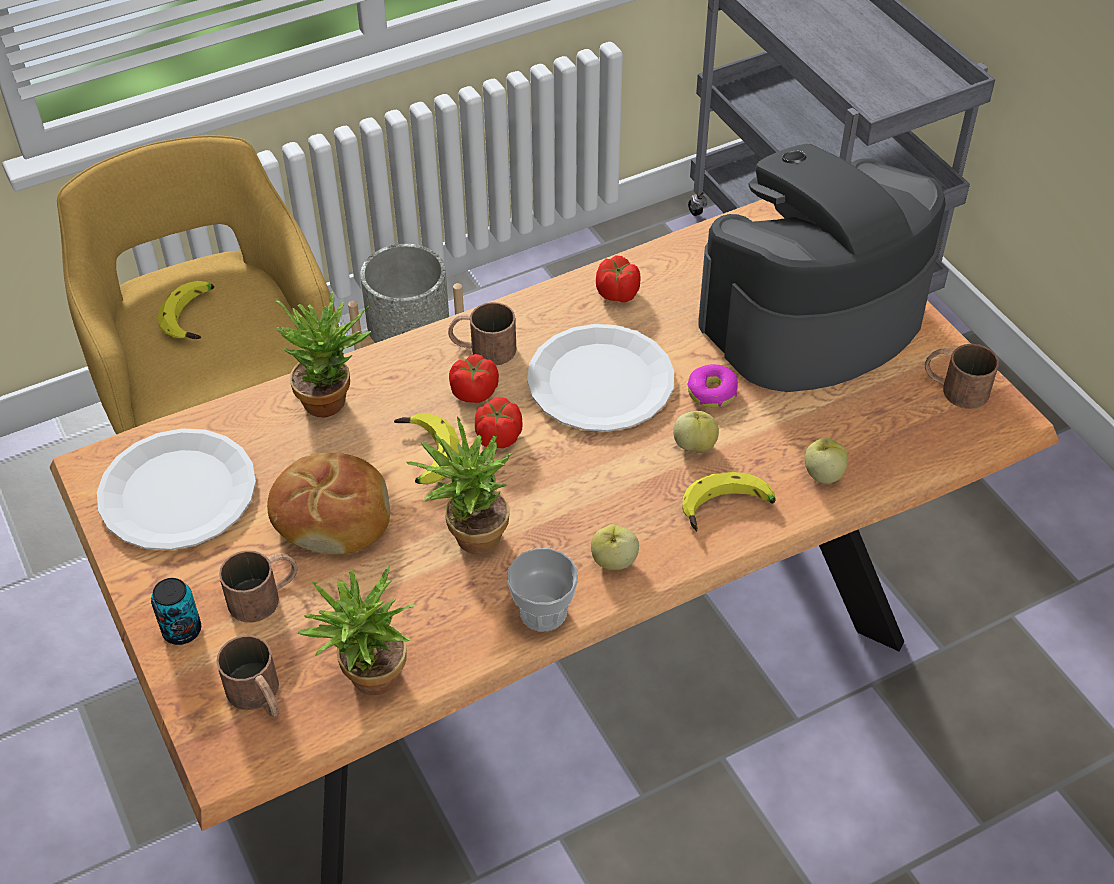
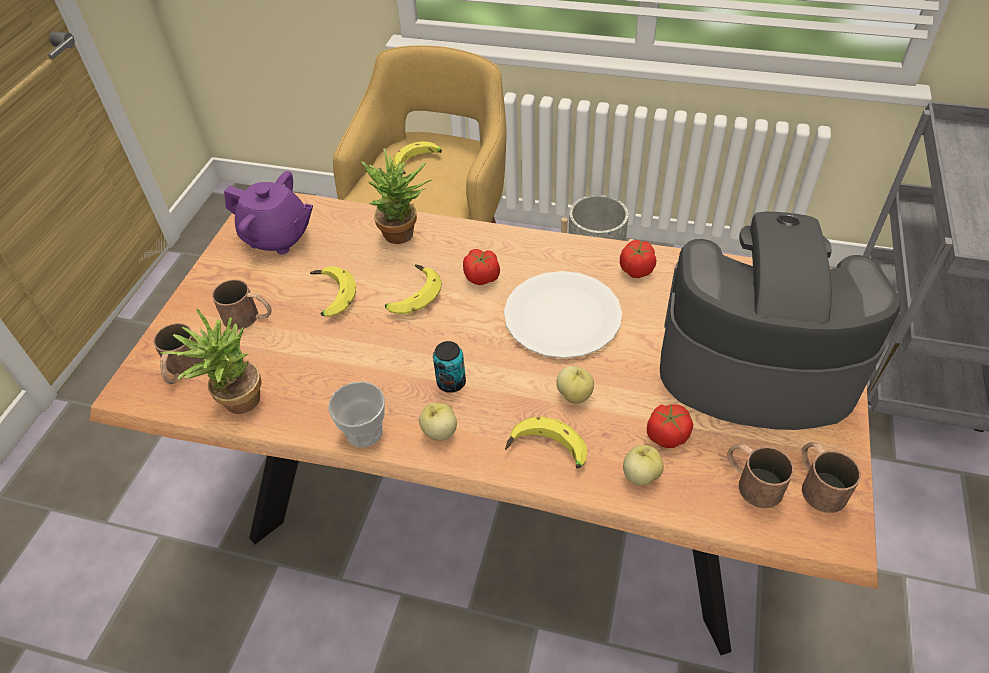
camera: 45 degrees right, 0 degrees up
white plate [97,428,256,550] -> purple teapot [224,171,313,255]
can [151,578,201,645] -> can moved to [433,341,466,393]
bread [267,453,390,555] -> banana [310,266,356,316]
potted plant [406,416,512,554] -> none
brown mug [448,302,516,365] -> brown mug moved to [727,444,794,508]
tomato [475,397,522,448] -> tomato moved to [647,404,693,448]
donut [687,364,738,408] -> none

